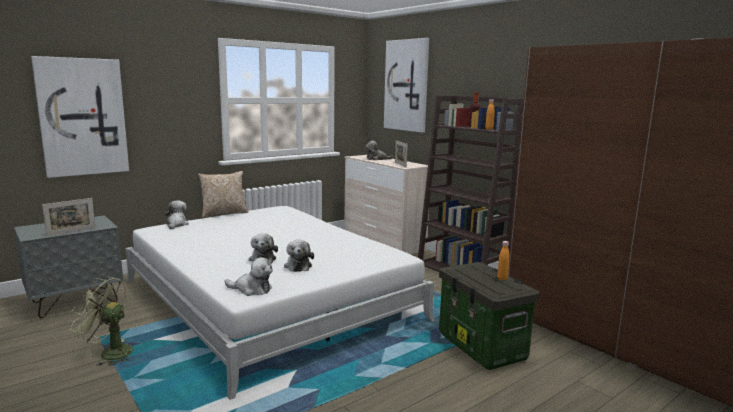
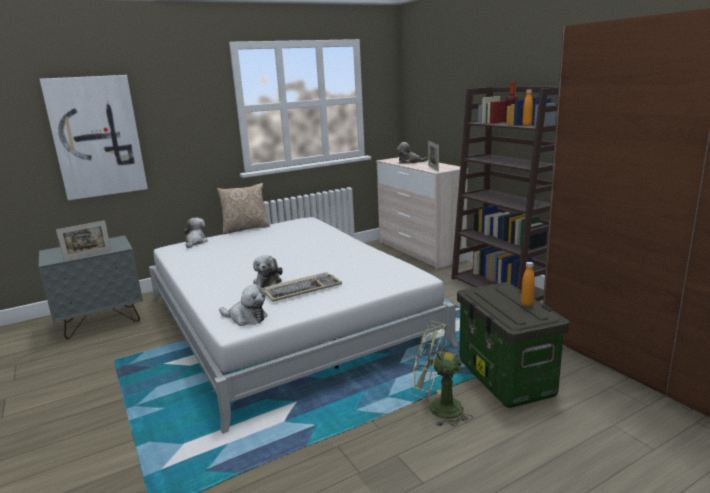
camera: 10 degrees right, 5 degrees up
green fan [71,277,134,366] -> green fan moved to [412,321,473,427]
plush toy [284,240,314,272] -> keyboard [264,272,342,302]
picture [384,38,429,133] -> none

